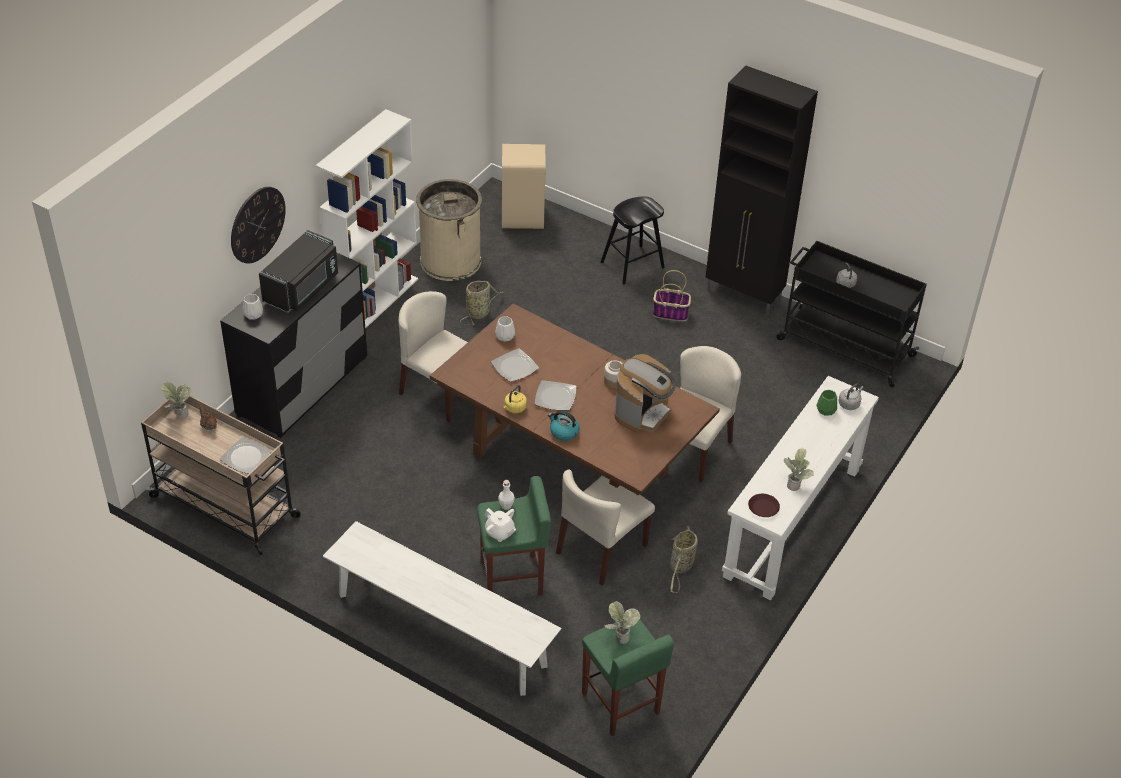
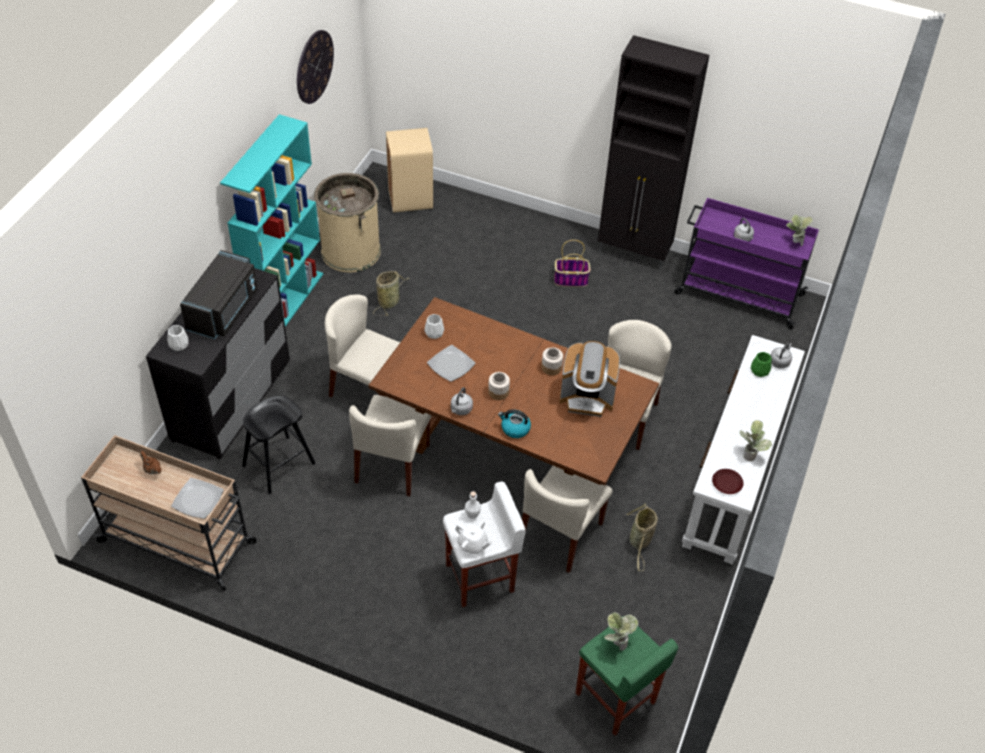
camera: 10 degrees left, 5 degrees up
potted plant [161,382,191,419] -> potted plant moved to [786,215,813,246]
wall clock [231,187,286,264] -> wall clock moved to [297,30,334,104]
white bookcase [315,109,418,329] -> turquoise bookcase [220,114,323,327]
white bench [323,521,561,696] -> none
green stool [477,476,551,596] -> white stool [443,482,525,607]
yellow kettle [503,385,527,413] -> grey kettle [451,387,473,415]
plate [535,380,576,410] -> jar [488,372,510,400]
black stool [601,196,665,285] -> black stool moved to [242,395,316,494]
coffee machine [614,354,676,434] -> coffee machine turned 75 degrees clockwise [559,341,620,417]
black cart [776,241,927,387] -> purple cart [674,198,819,329]
none -> beige chair [349,395,432,496]

